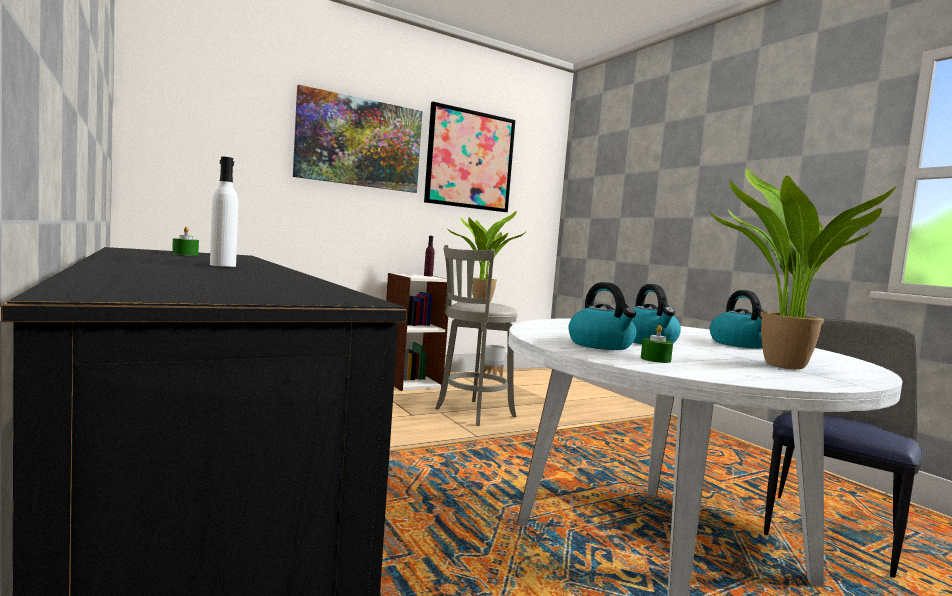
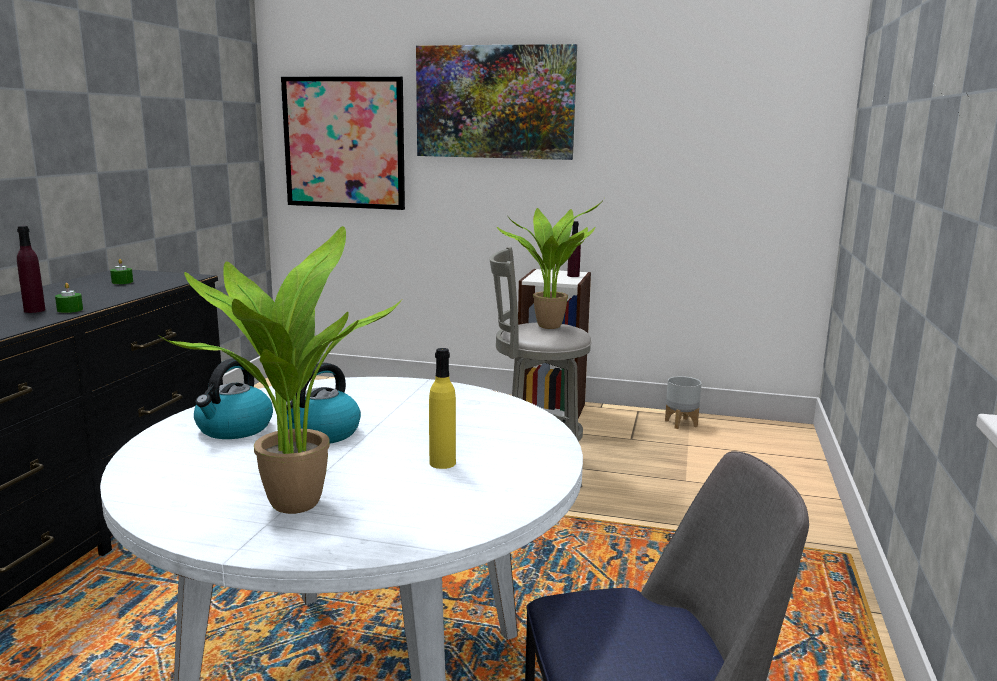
camera: 45 degrees right, 10 degrees up
white bottle [210,157,238,267] -> purple bottle [17,226,45,313]
picture [424,102,516,212] -> picture moved to [281,76,405,210]
green candle [641,325,673,363] -> green candle moved to [55,283,83,313]
kettle [710,290,764,349] -> yellow bottle [429,348,456,469]

